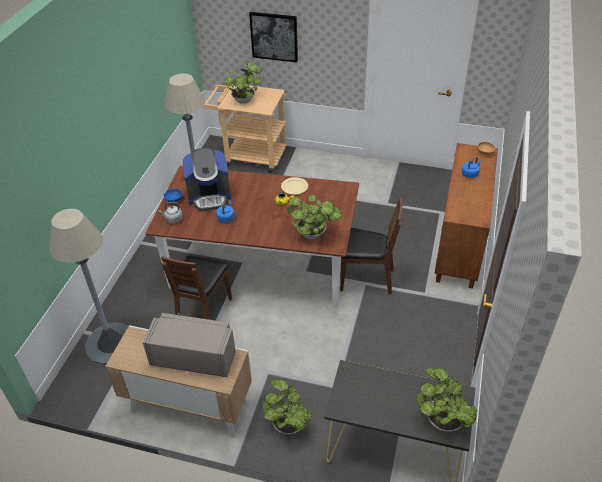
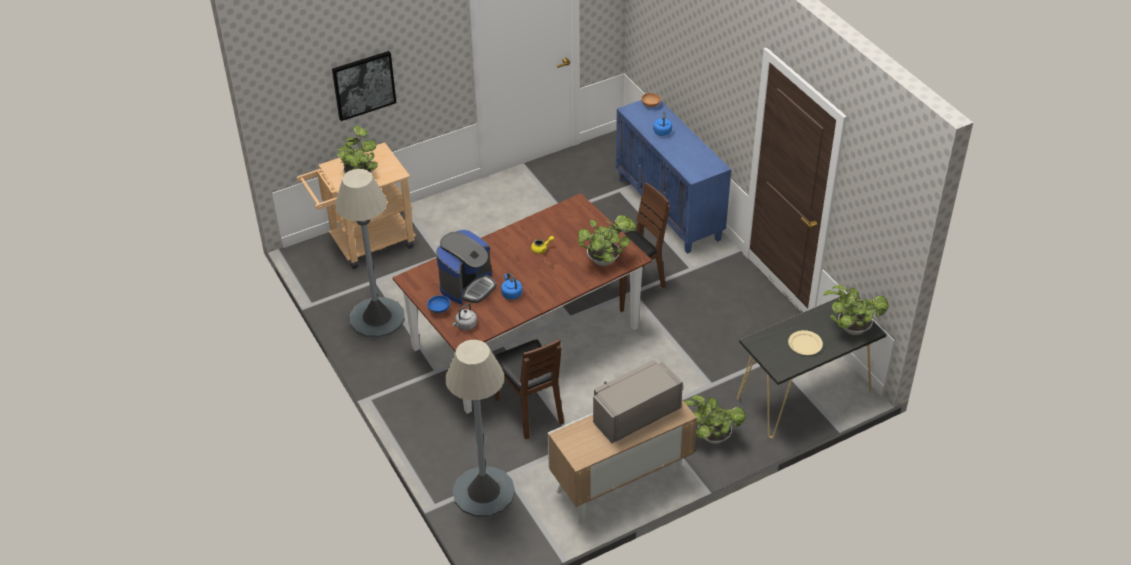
camera: 45 degrees left, 0 degrees up
beige plate [281,177,308,195] -> beige plate moved to [788,330,823,355]
brown cabinet [434,143,498,289] -> blue cabinet [616,100,731,254]

